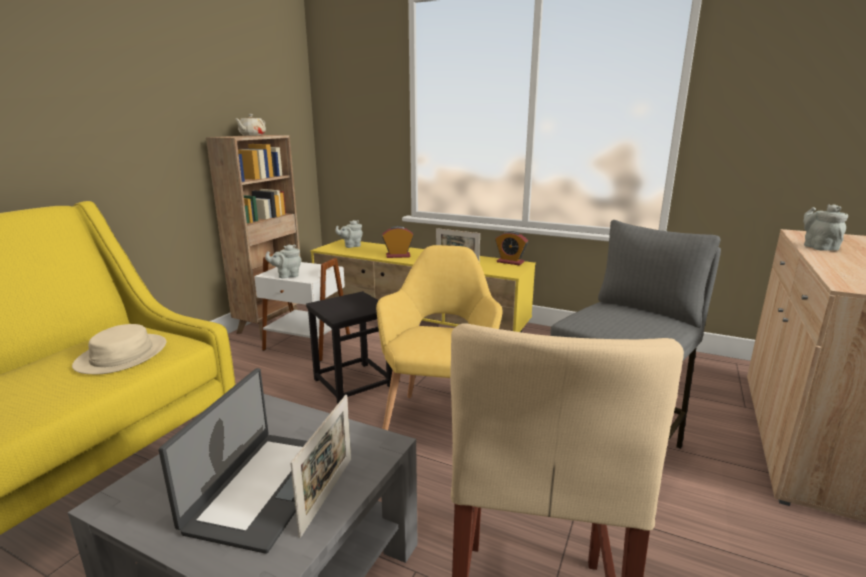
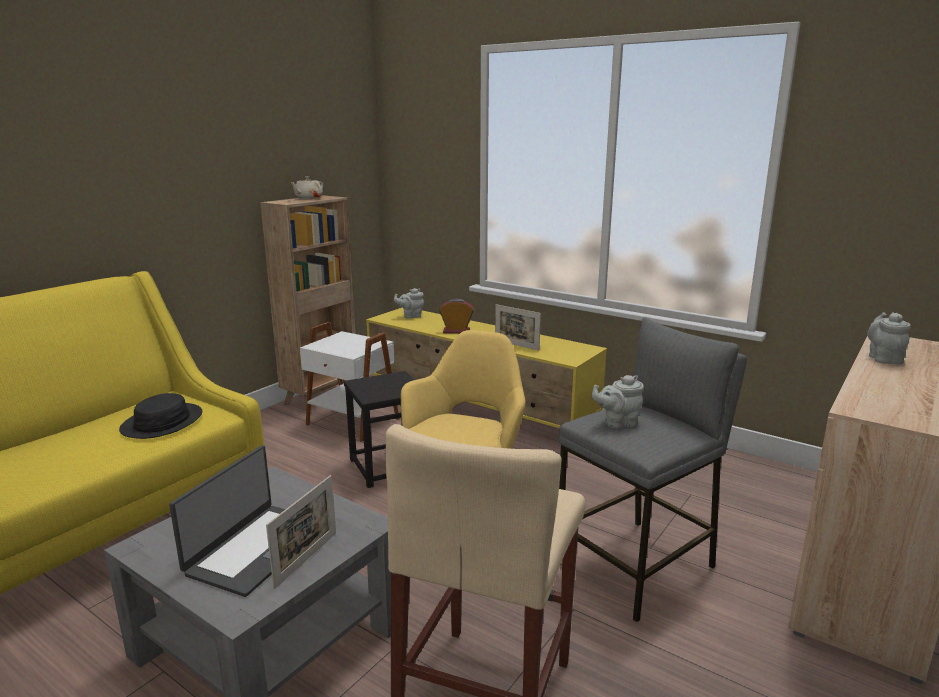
camera: 10 degrees right, 0 degrees up
beige hat [72,324,166,374] -> black hat [119,393,202,439]
grey teapot [265,245,301,278] -> grey teapot moved to [592,375,644,429]
alarm clock [495,231,528,265] -> none

